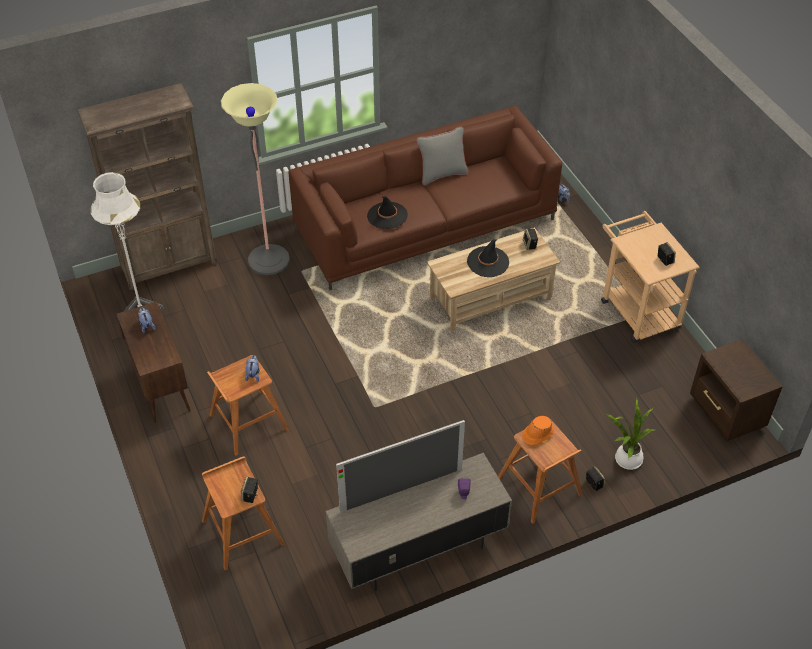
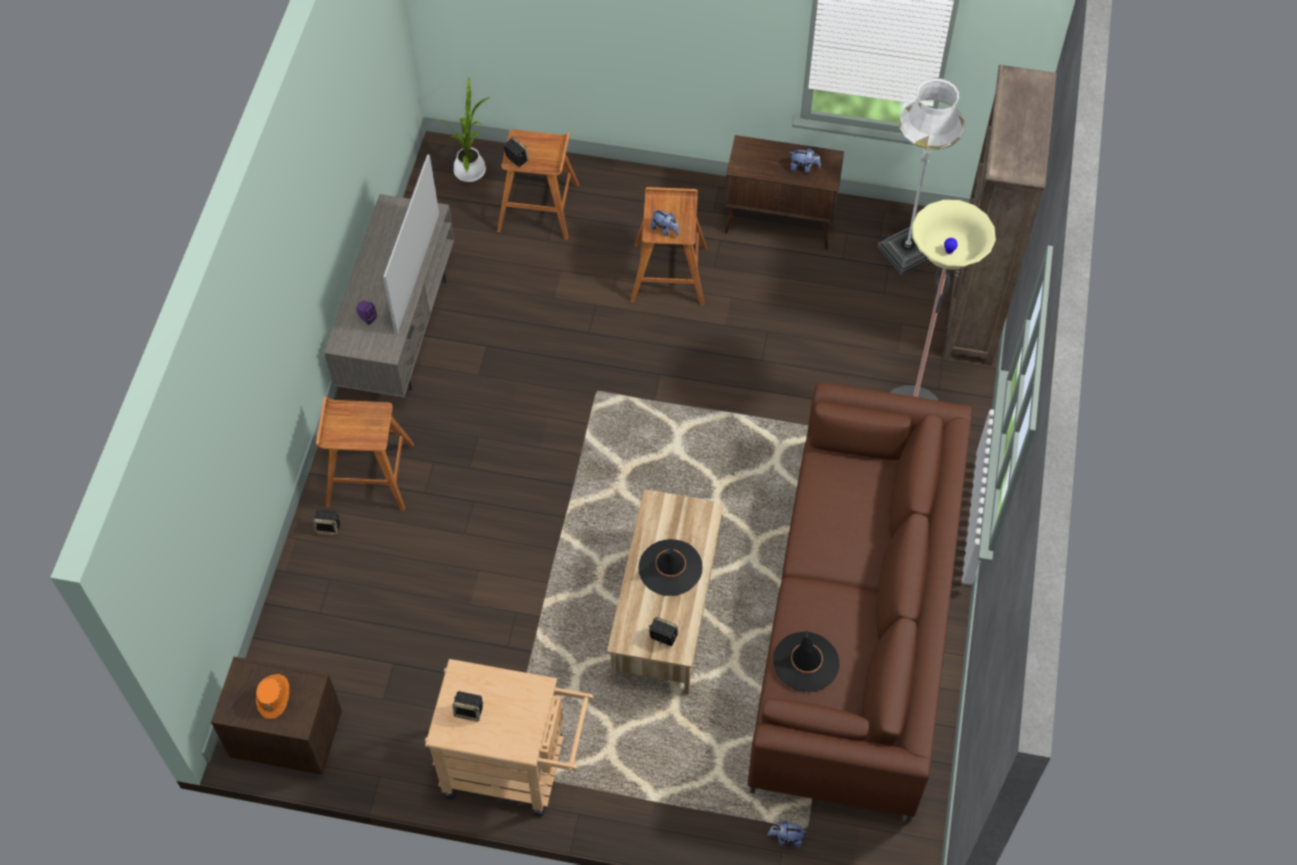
camera: 125 degrees right, 10 degrees up
black hat [367,196,408,229] -> black hat moved to [773,631,839,692]
grey pillow [416,127,468,186] -> none
orange hat [522,416,554,445] -> orange hat moved to [256,674,289,719]
potted plant [607,398,655,470] -> potted plant moved to [442,78,489,182]

